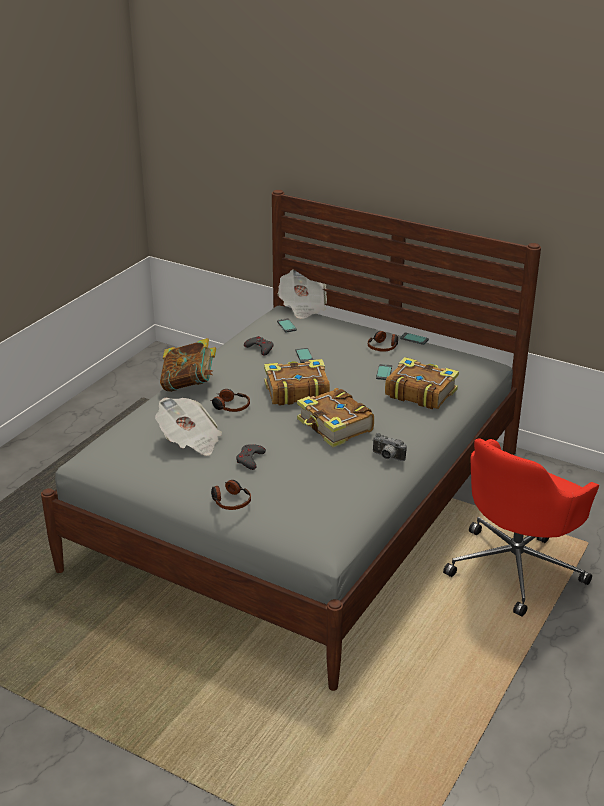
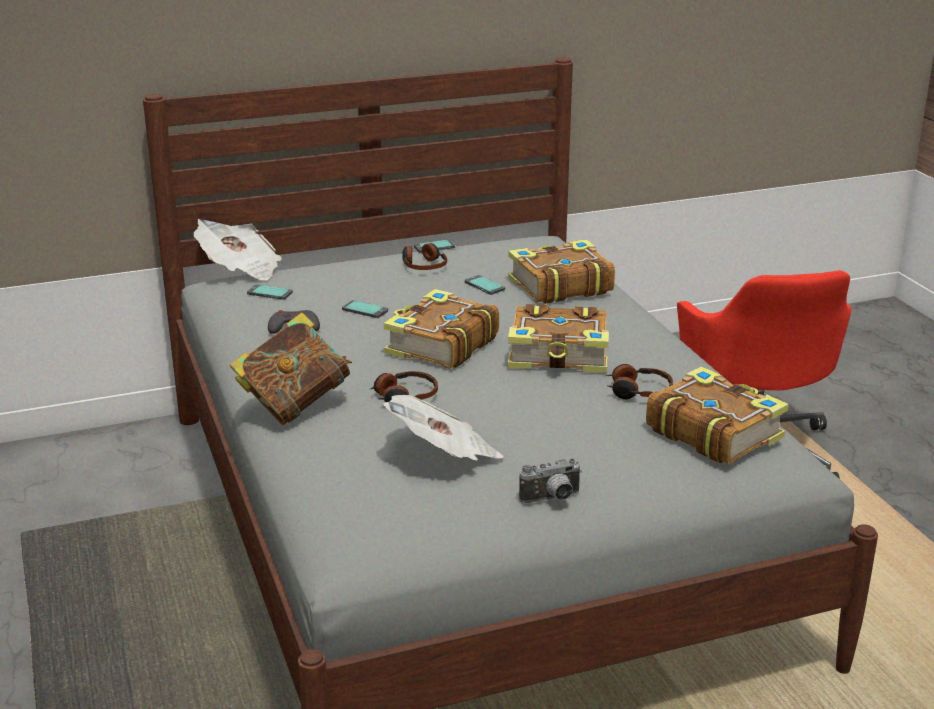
camera: 50 degrees left, 5 degrees down
headphones [211,480,251,510] -> headphones moved to [607,364,673,399]
grey game controller [236,444,266,470] -> none
camera [372,433,407,461] -> camera moved to [519,458,582,503]
none -> book [646,367,789,465]

